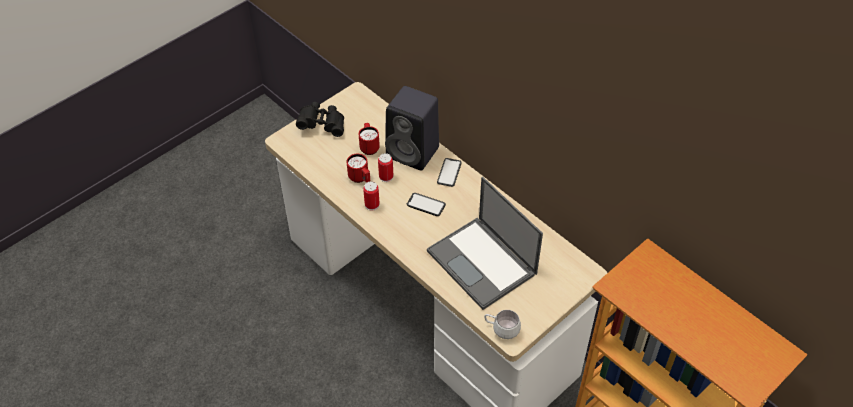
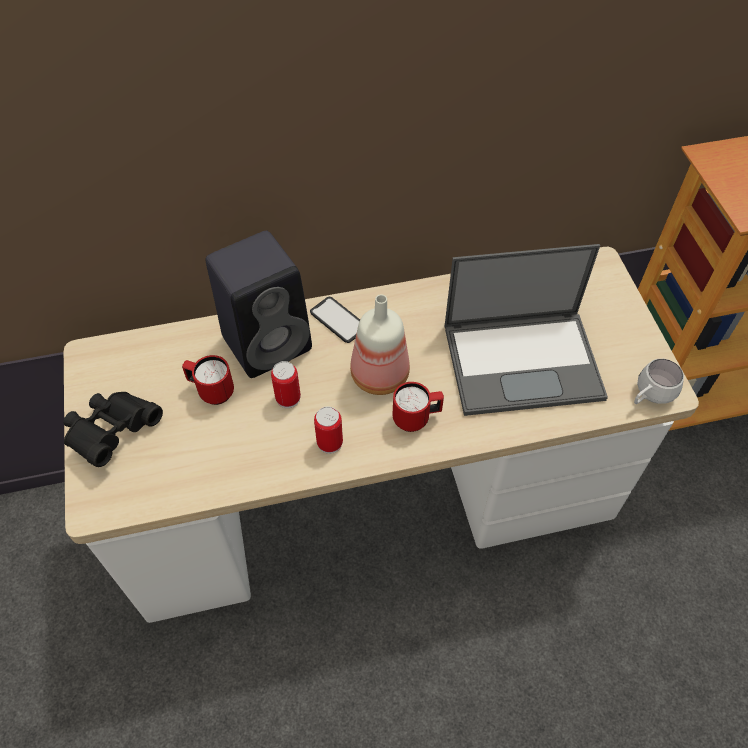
camera: 60 degrees left, 5 degrees up
red mug [347,154,370,183] -> red mug moved to [393,382,444,432]
phone [407,193,446,216] -> bottle [350,294,410,395]

